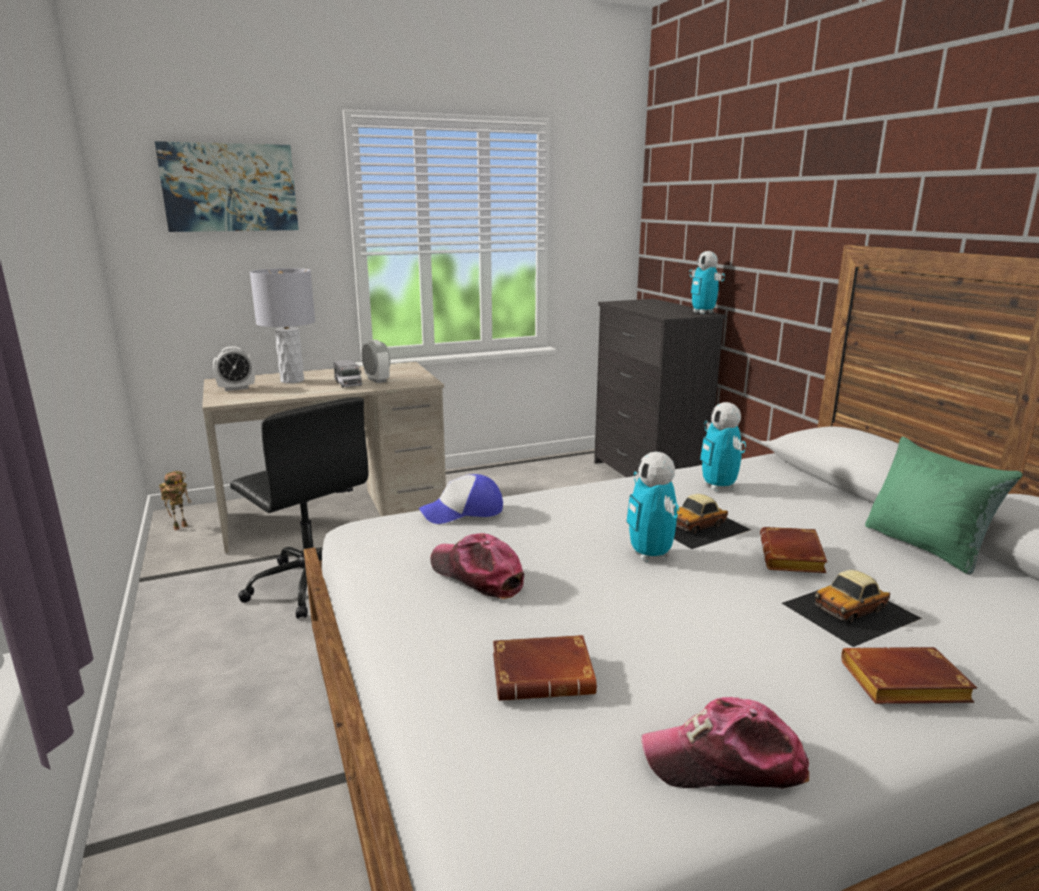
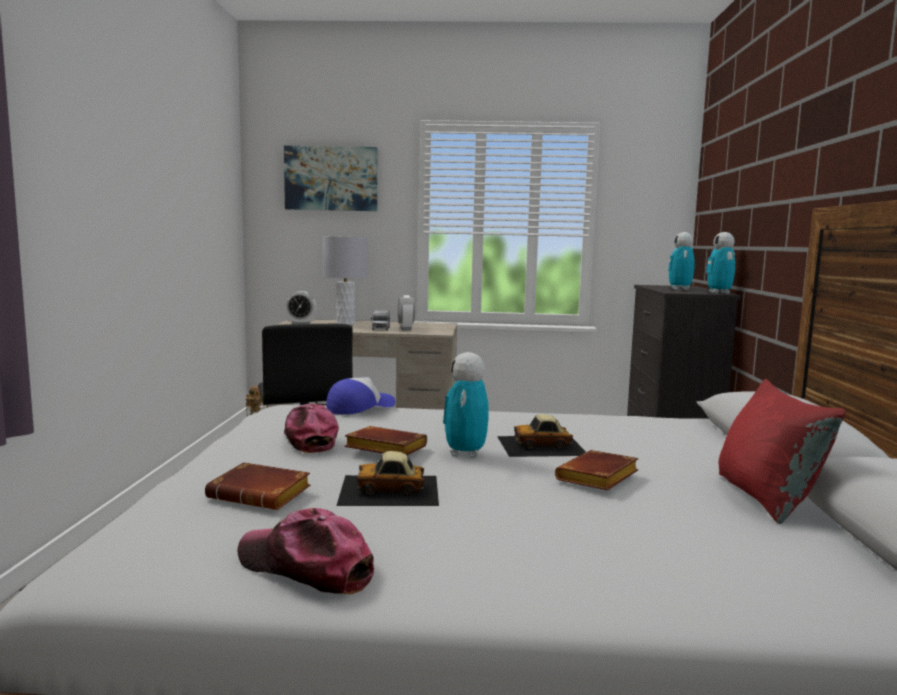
camera: 25 degrees right, 10 degrees down
cap [419,474,503,524] -> cap turned 135 degrees clockwise [326,377,395,415]
toy robot [700,402,746,491] -> toy robot moved to [668,232,695,290]
toy car [782,570,922,647] -> toy car moved to [336,451,439,506]
brown book [841,647,977,704] -> brown book moved to [345,426,427,455]
green pillow [865,437,1023,574] -> red pillow [719,379,846,524]

